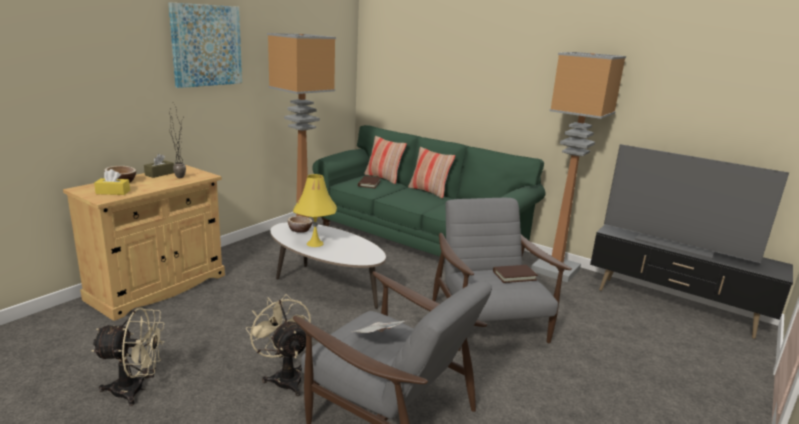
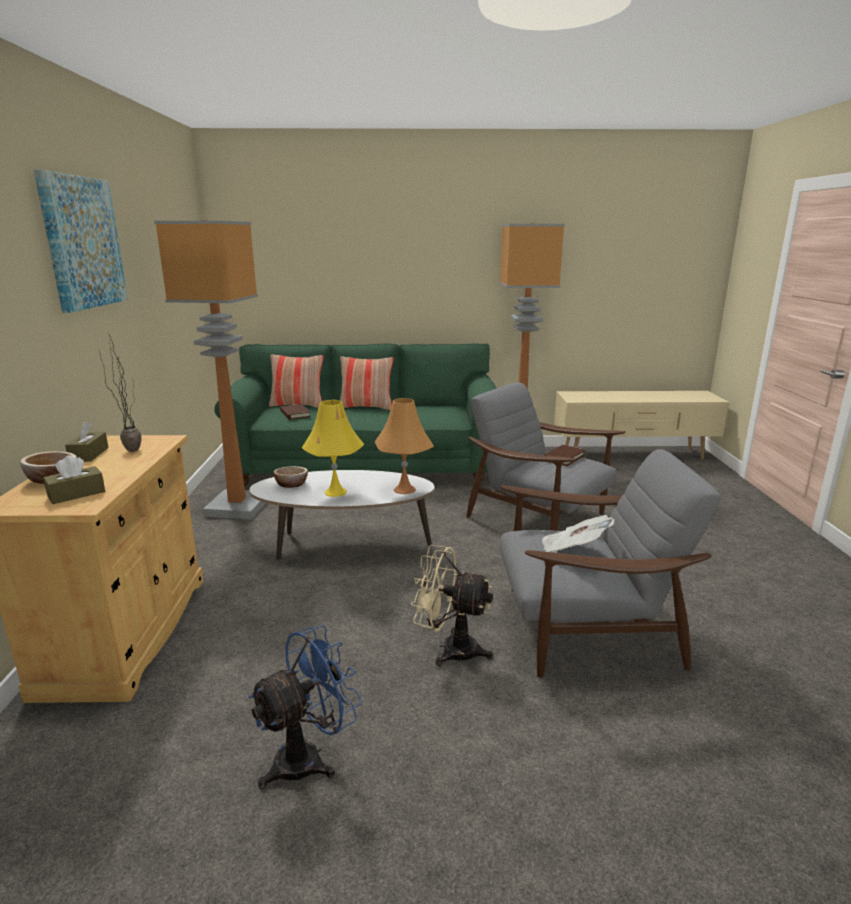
camera: 35 degrees left, 0 degrees up
beige fan [92,308,165,406] -> blue fan [248,625,362,789]
yellow tissue box [94,169,130,195] -> brown tissue box [43,455,105,504]
black tv stand [590,225,793,339] -> beige tv stand [554,391,729,460]
television [604,144,789,263] -> none
none -> orange table lamp [375,398,434,494]

